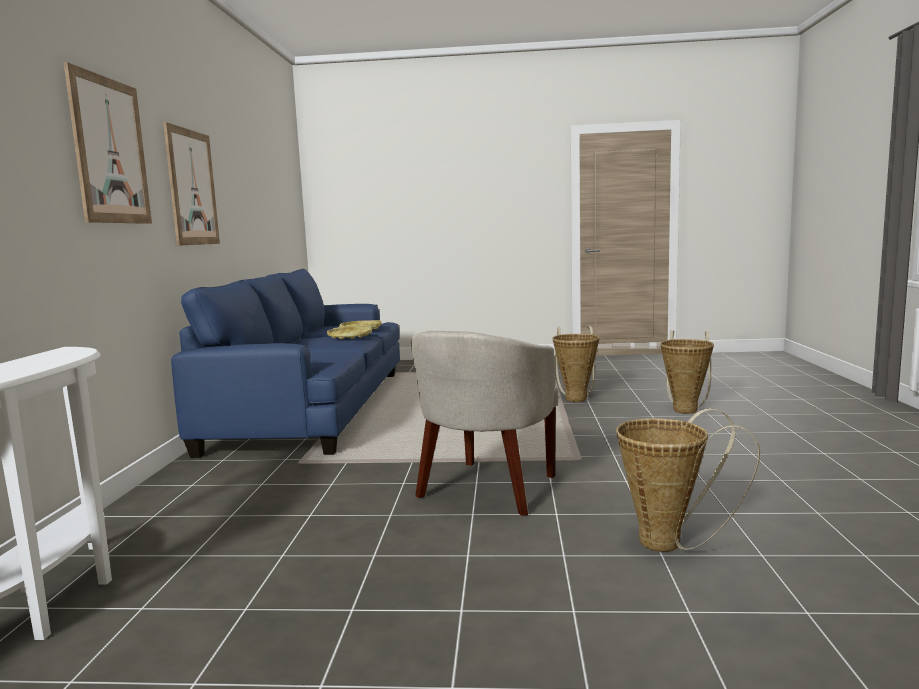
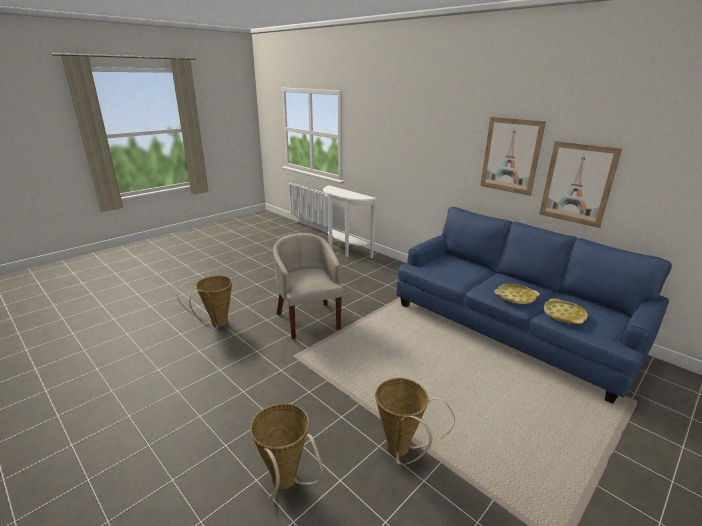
camera: 130 degrees right, 15 degrees up
picture [64,62,152,224] -> picture moved to [539,141,622,228]

